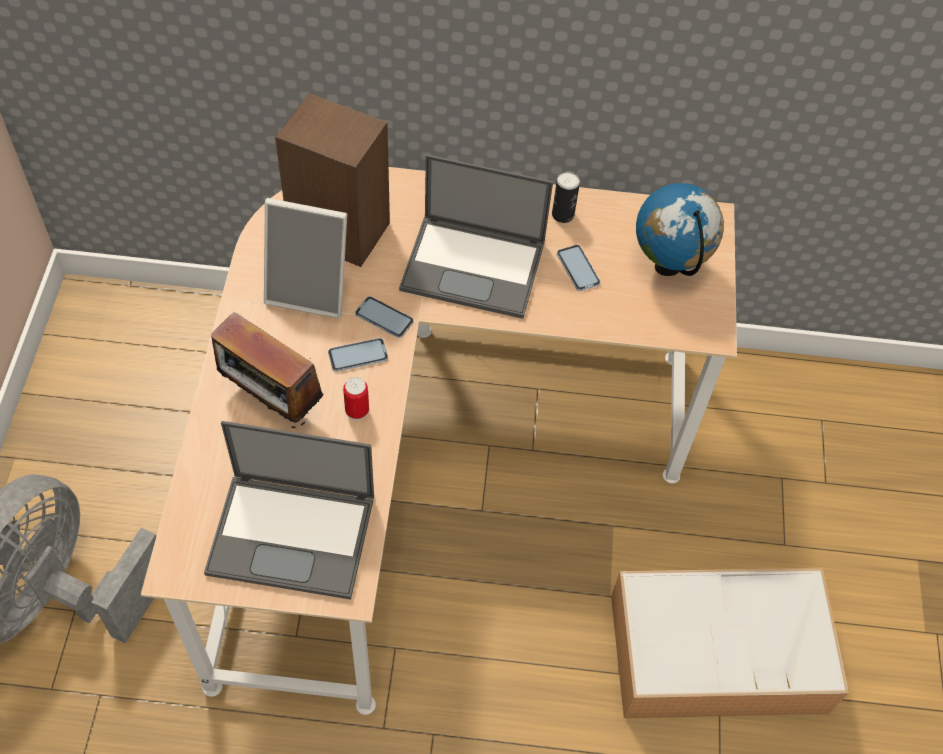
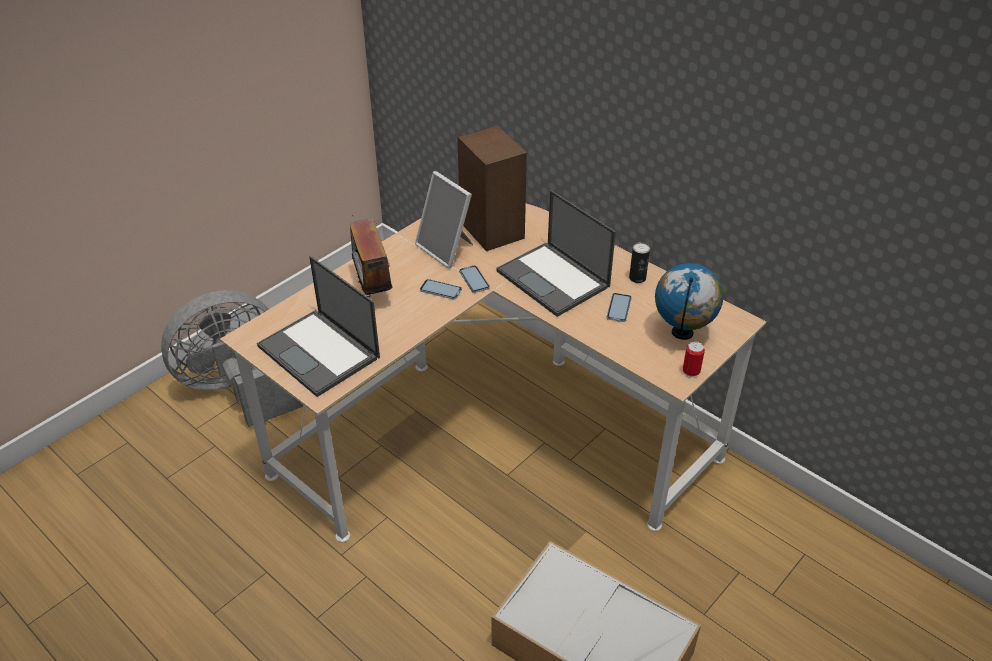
camera: 40 degrees right, 15 degrees down
can [343,377,369,420] -> can moved to [683,341,705,378]

